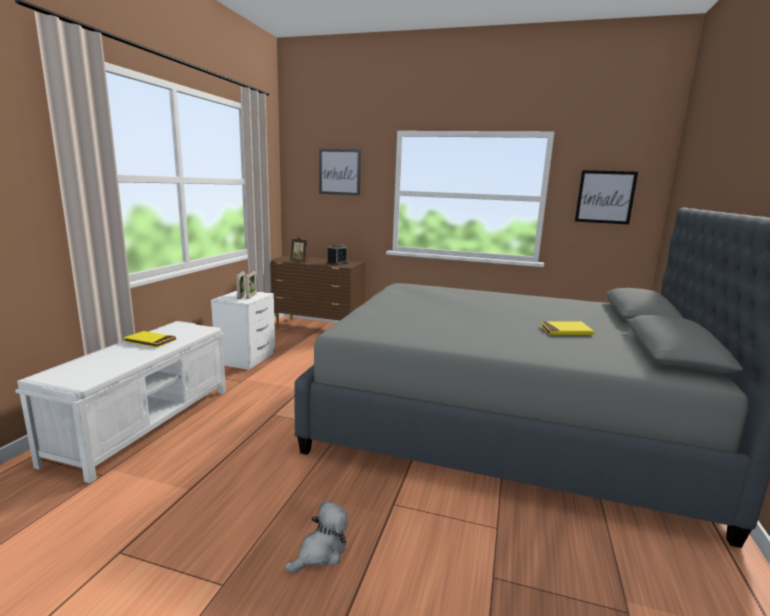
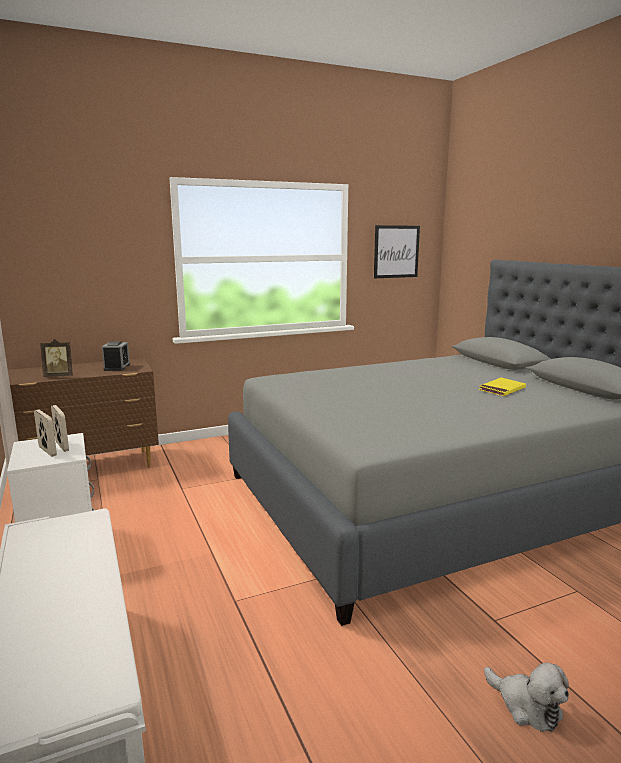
camera: 40 degrees left, 0 degrees up
yellow book [124,331,176,348] -> none
plush toy [285,501,348,573] -> plush toy turned 135 degrees clockwise [484,663,569,732]
picture [319,149,361,196] -> none

